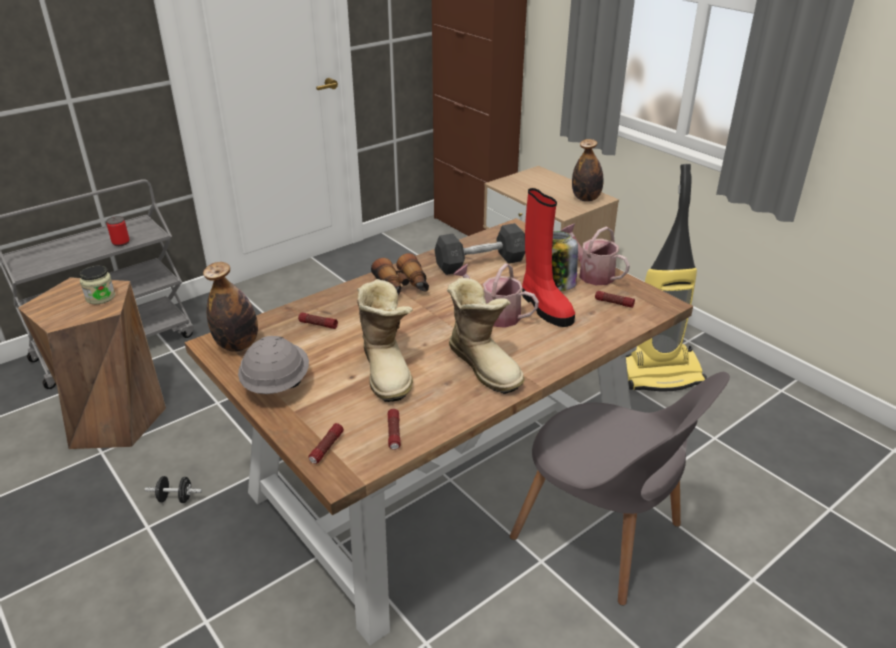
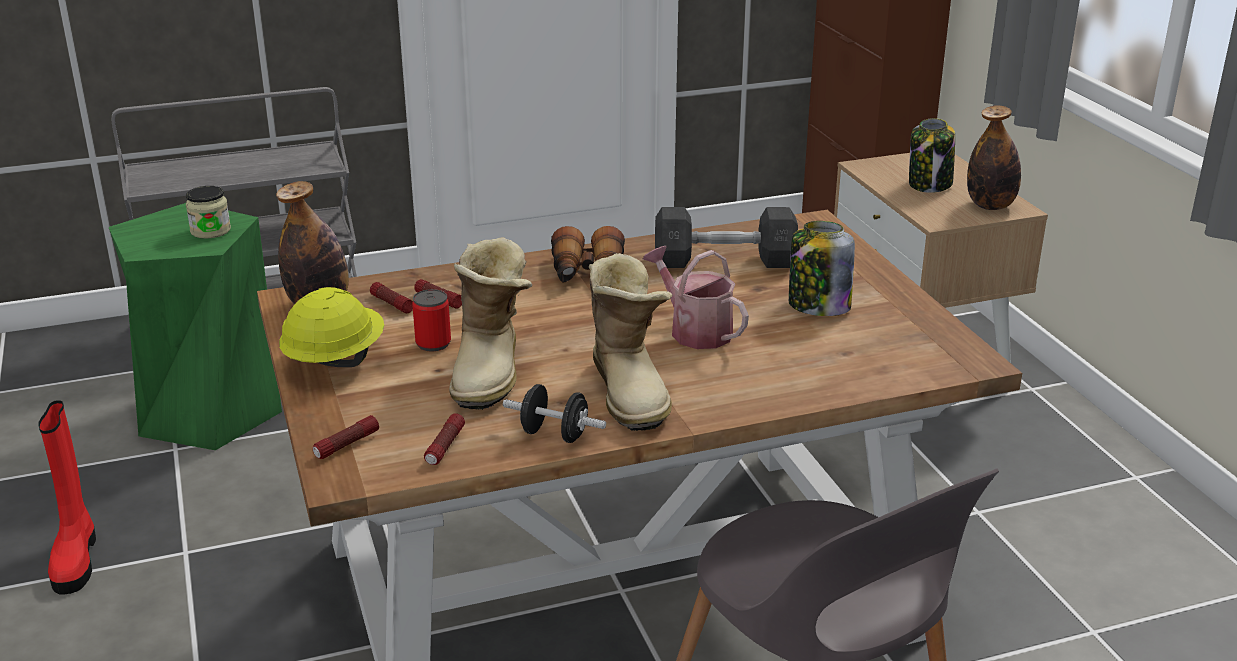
camera: 20 degrees right, 5 degrees down
brown stool [18,277,166,449] -> green stool [109,203,282,450]
can [106,216,130,246] -> can moved to [412,289,451,351]
black dumbbell [145,476,202,503] -> black dumbbell moved to [503,384,606,443]
grey hard hat [238,336,309,394] -> yellow hard hat [279,287,384,367]
red boot [522,188,575,327] -> red boot moved to [38,400,96,594]
watering can [561,224,630,285] -> none
flashlight [595,291,635,308] -> flashlight moved to [370,282,413,313]
vacuum cleaner [626,164,707,392] -> none
none -> jar [909,118,955,193]

